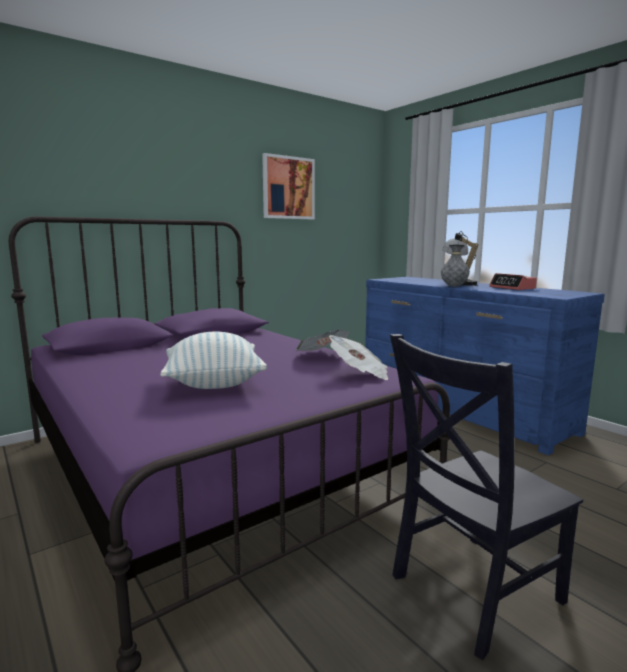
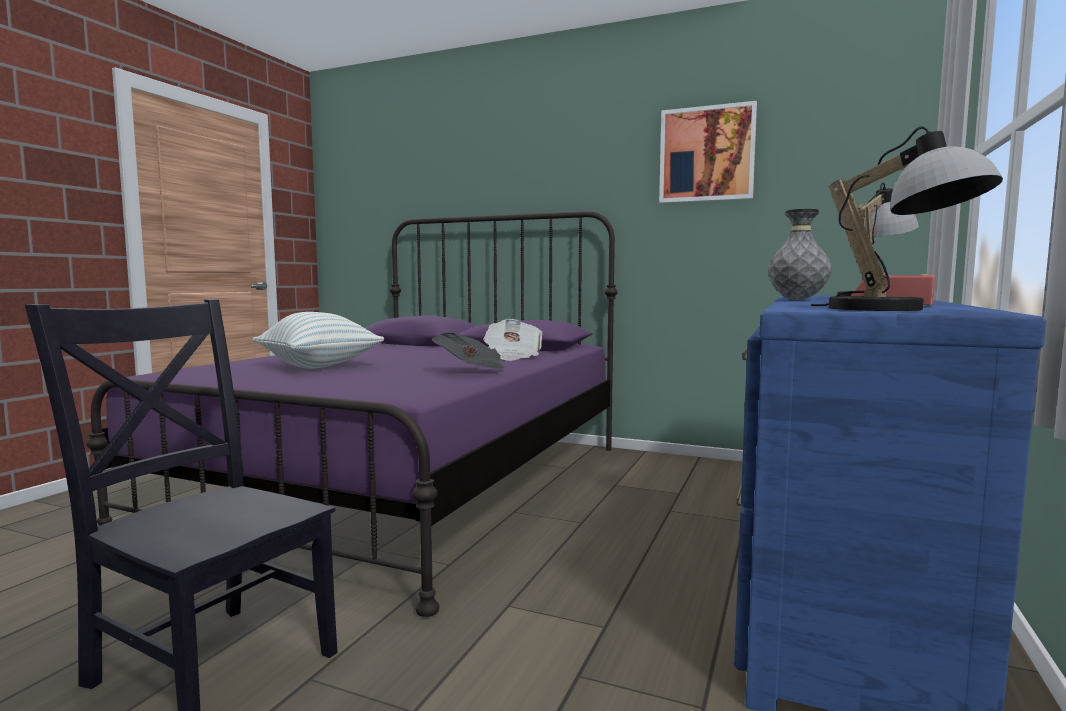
camera: 60 degrees right, 5 degrees down
newspaper [329,335,388,380] -> newspaper moved to [483,319,543,361]
none -> table lamp [811,127,1003,311]

